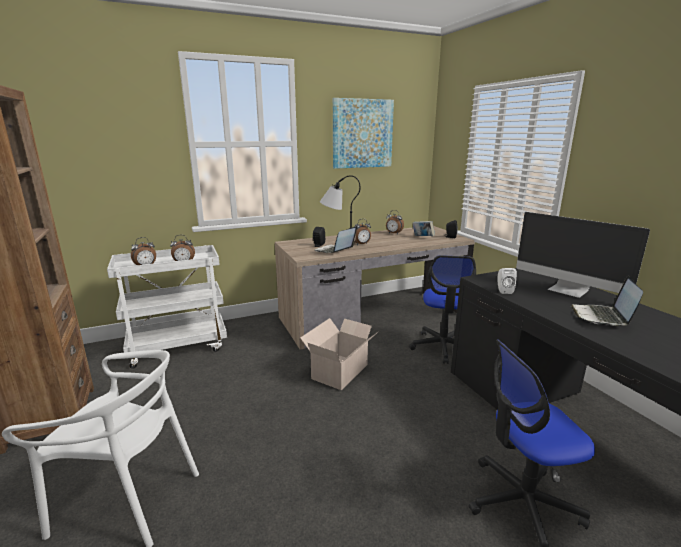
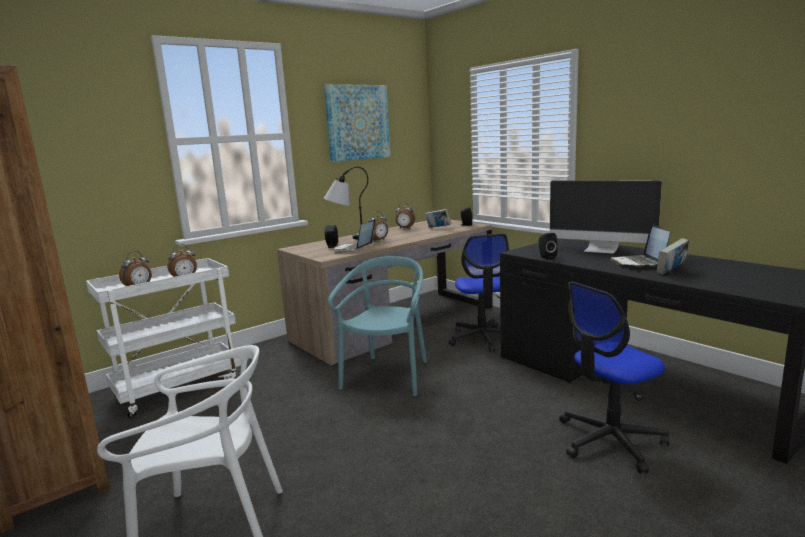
camera: 15 degrees left, 5 degrees down
cardboard box [301,318,378,390] -> turquoise chair [328,256,427,396]
white speaker [497,268,517,294] -> black speaker [539,233,557,259]
none -> book [657,238,689,275]

